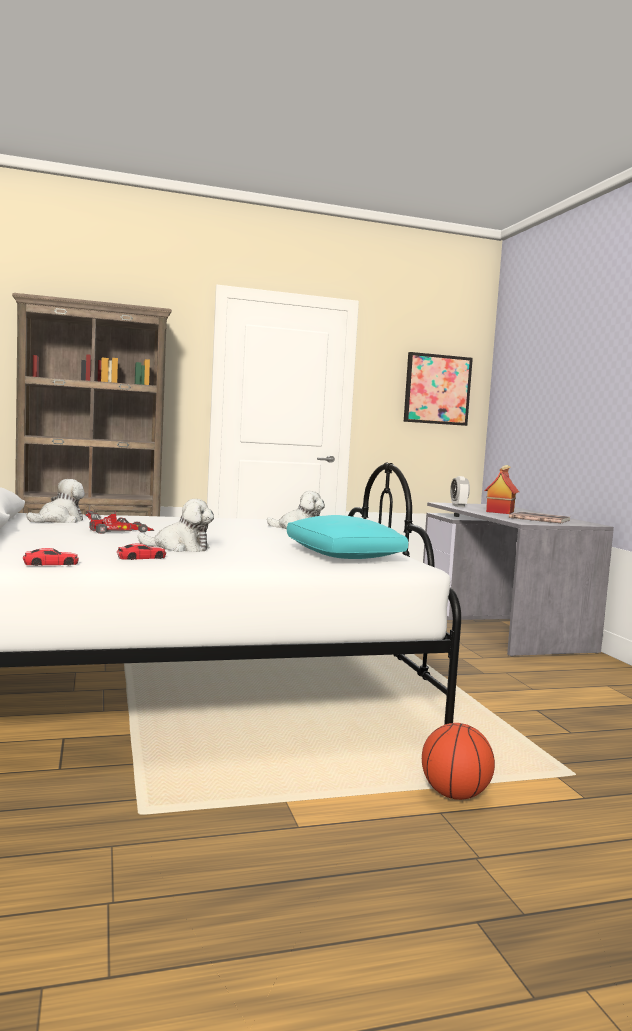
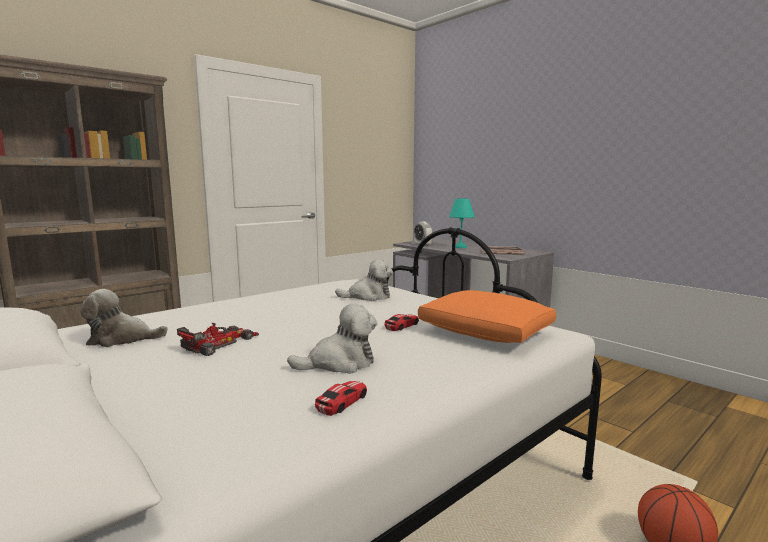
camera: 25 degrees left, 5 degrees up
toy car [23,548,79,566] -> toy car moved to [384,314,419,331]
plush toy [26,479,85,523] -> plush toy turned 105 degrees counterclockwise [80,289,168,347]
turquoise pillow [287,515,408,559] -> orange pillow [418,290,556,343]
picture [404,352,473,426] -> none
toy house [484,465,519,514] -> turquoise table lamp [449,199,474,248]

